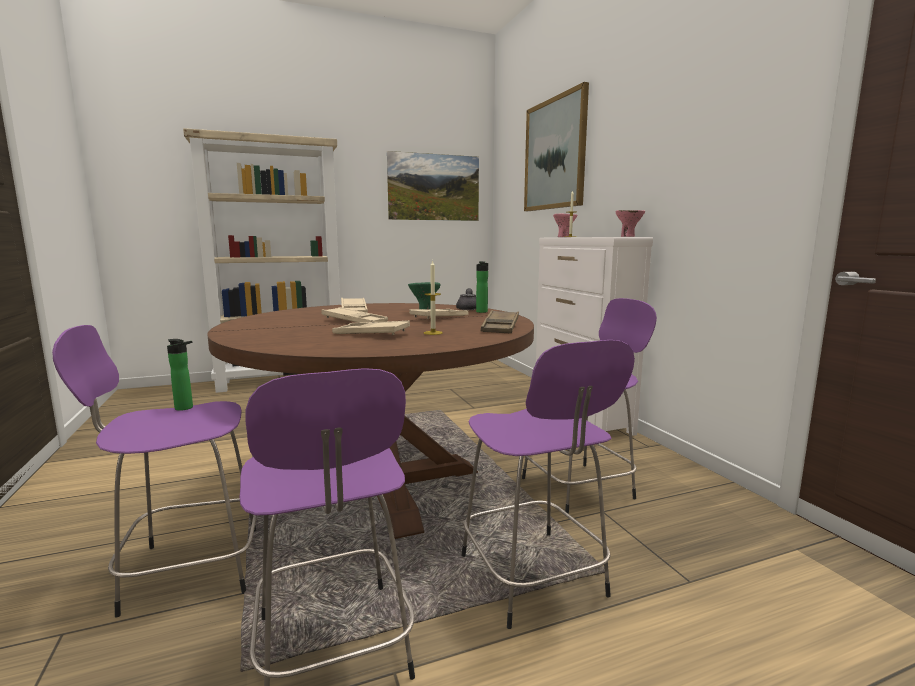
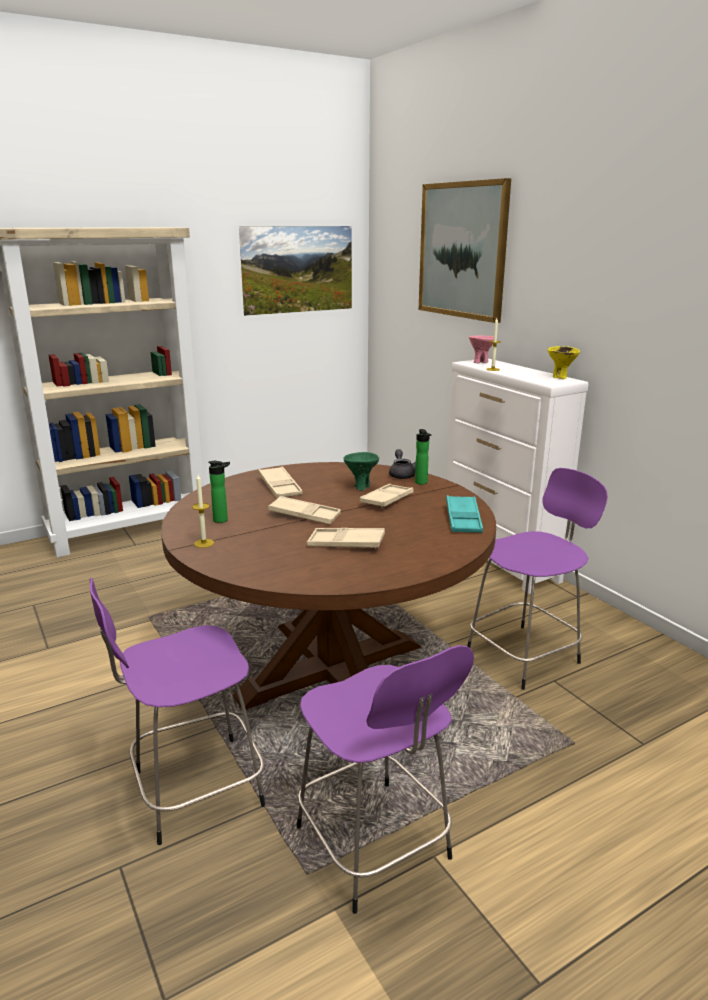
camera: 10 degrees left, 10 degrees up
bottle [167,339,193,411] -> bottle moved to [208,461,230,523]
candle [424,260,443,335] -> candle moved to [192,474,214,548]
purple stool [461,340,635,629] -> none
brown tray [481,310,519,333] -> turquoise tray [446,495,483,533]
pink bowl [616,210,645,237] -> yellow bowl [548,346,580,379]

